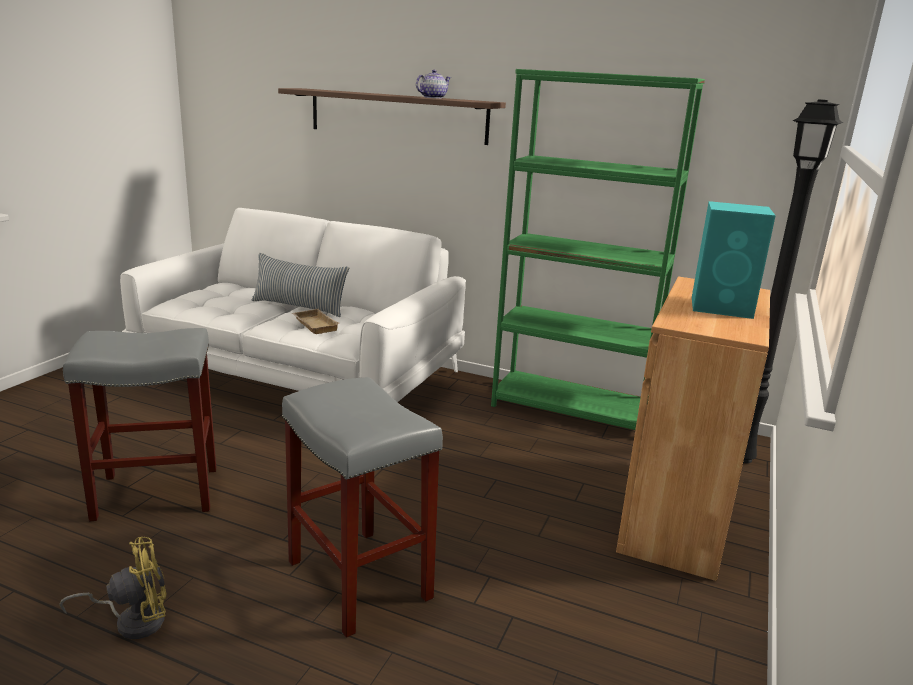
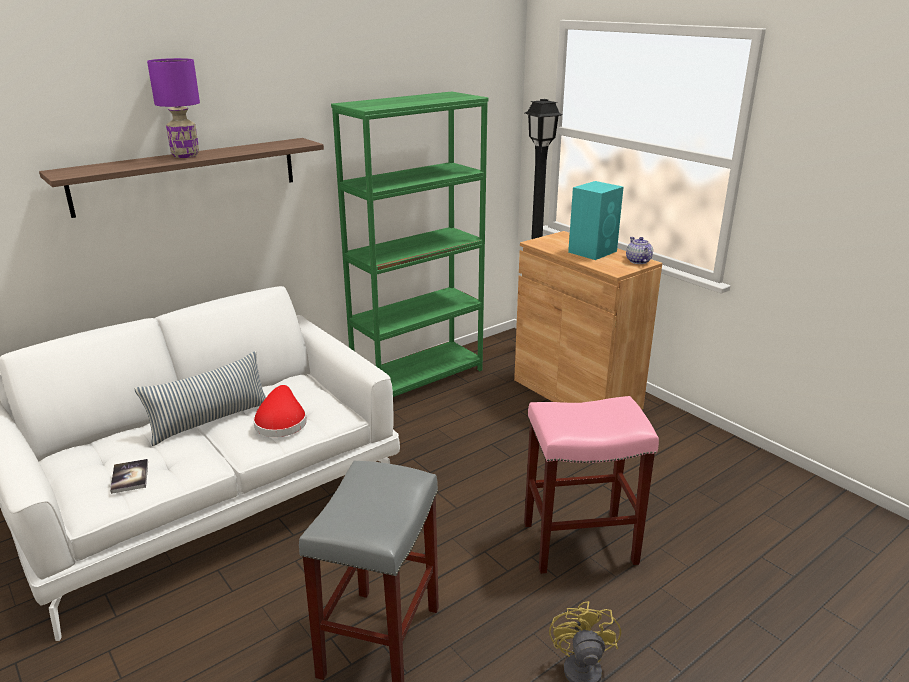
camera: 60 degrees left, 5 degrees up
grey stool [282,377,443,638] -> pink stool [524,396,659,574]
beige tray [292,309,339,334] -> red hat [253,385,307,437]
teapot [416,70,451,99] -> teapot moved to [626,237,653,264]
none -> book [110,459,148,494]
none -> purple table lamp [147,58,200,158]

